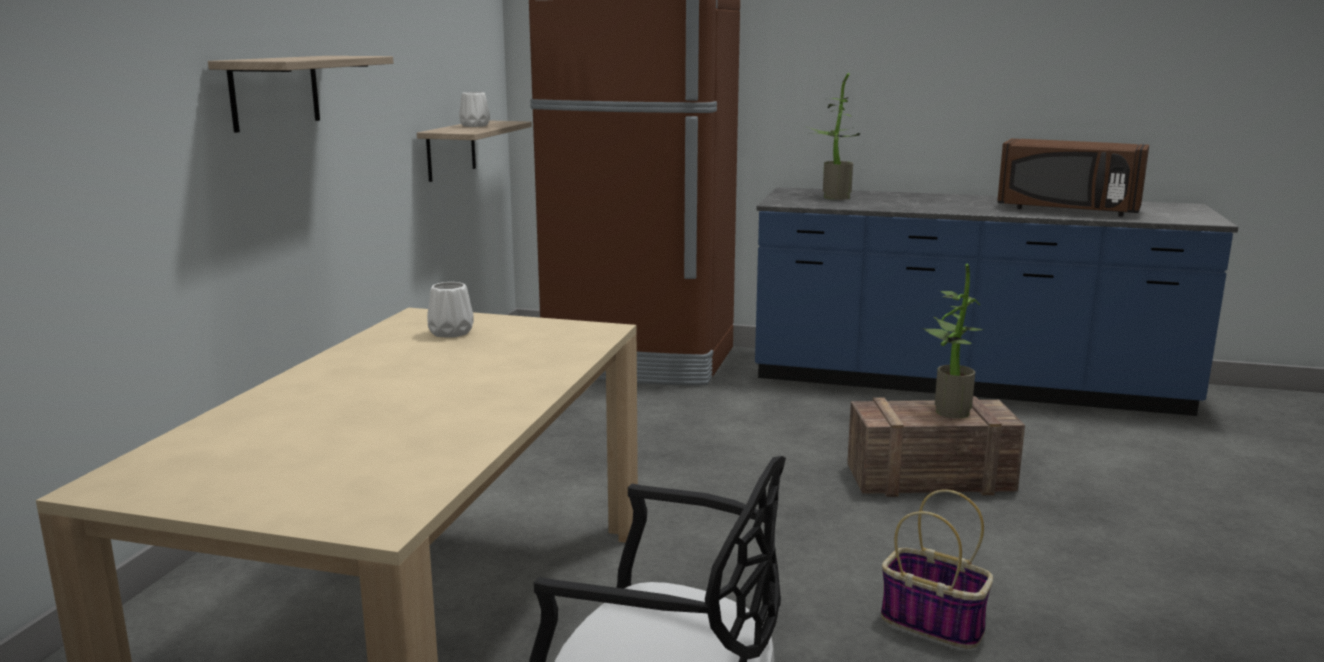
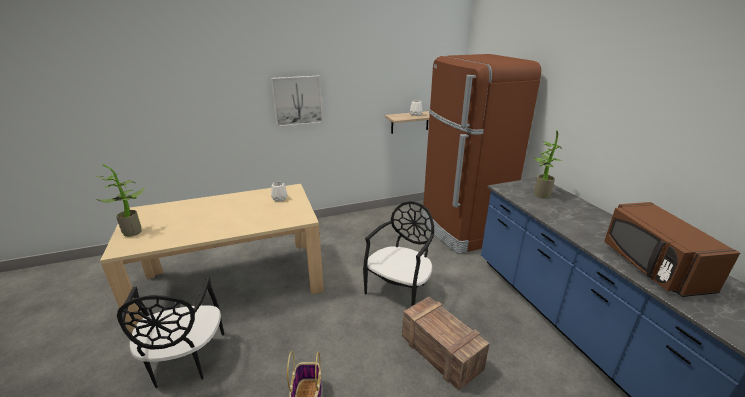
camera: 55 degrees right, 10 degrees up
shelf [208,56,394,133] -> picture [271,76,323,127]
potted plant [921,263,983,418] -> potted plant moved to [95,164,145,237]
none -> black chair [363,201,434,306]

